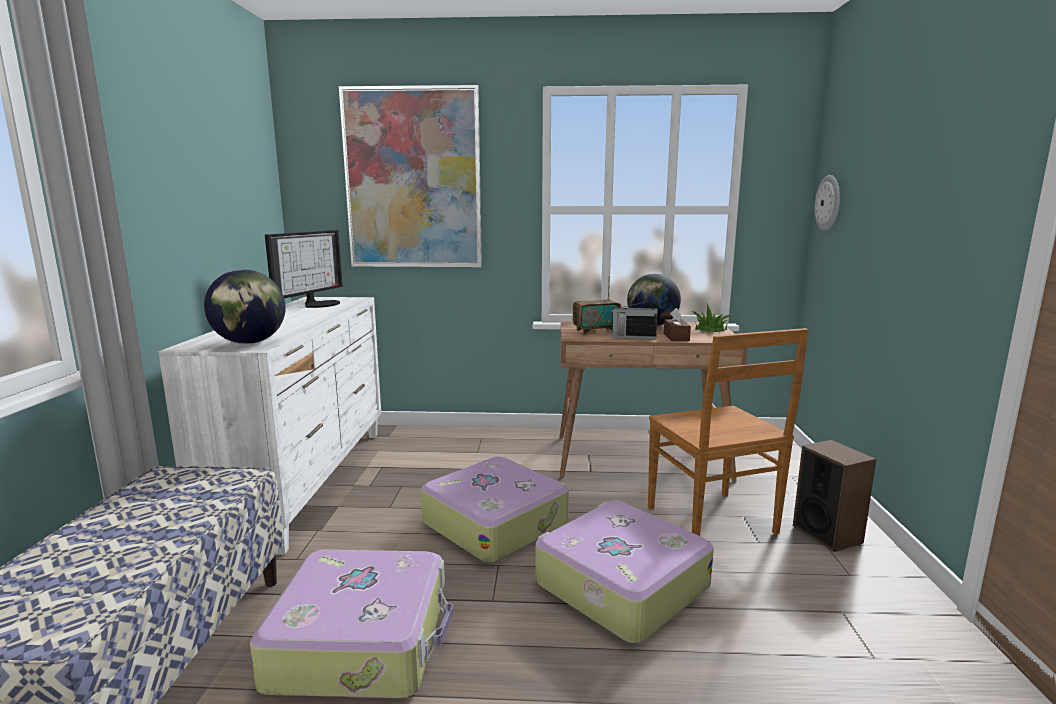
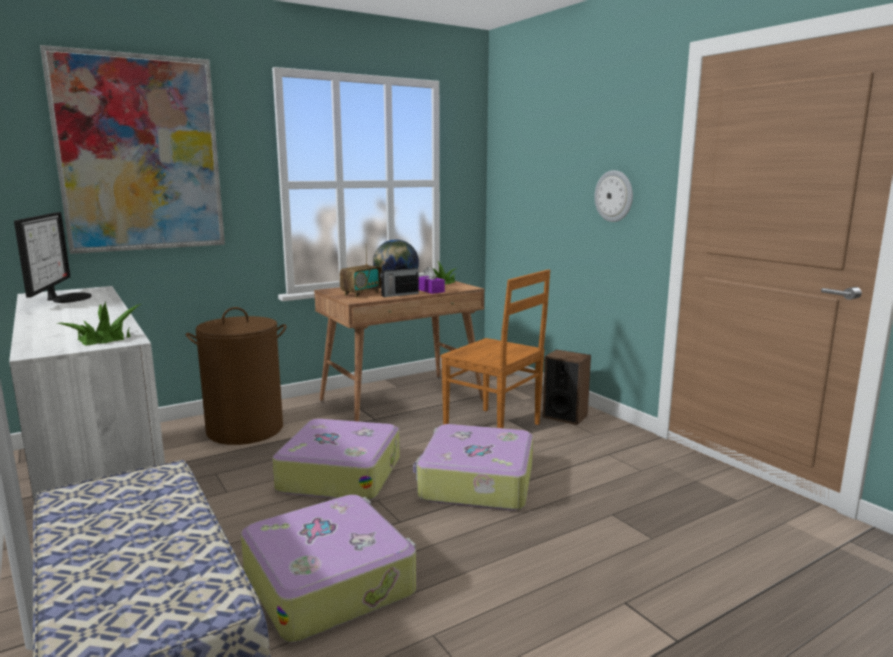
camera: 35 degrees left, 0 degrees up
globe [204,269,286,344] -> potted plant [56,301,141,346]
brown tissue box [664,308,691,341] -> purple tissue box [419,266,445,294]
wall clock [814,175,840,231] -> wall clock moved to [594,170,633,222]
none -> brown laundry basket [186,307,286,445]

